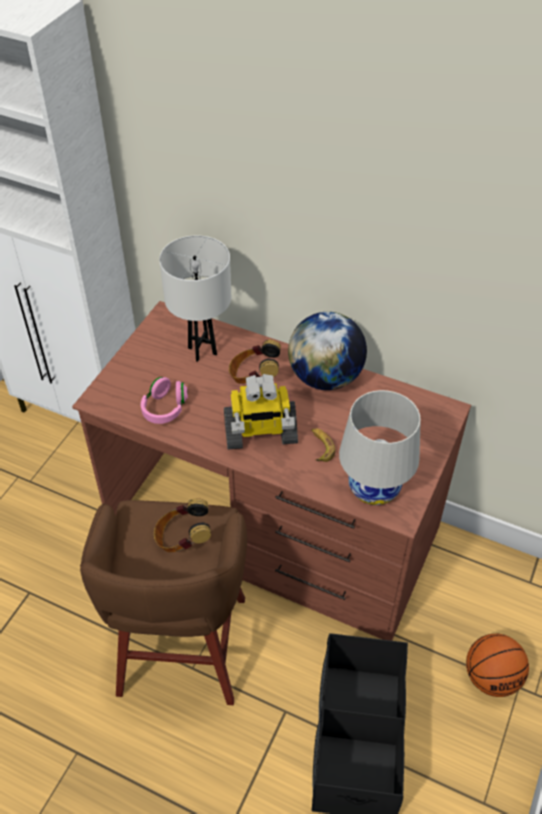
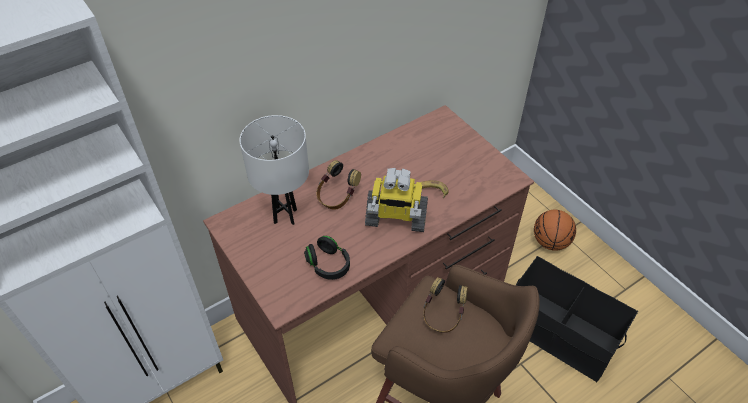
camera: 60 degrees left, 0 degrees up
pink headphones [141,377,188,424] -> black headphones [304,236,350,280]
toy robot [224,374,298,449] -> toy robot turned 75 degrees clockwise [365,168,428,232]
globe [288,312,367,390] -> none
white table lamp [339,390,421,505] -> none

